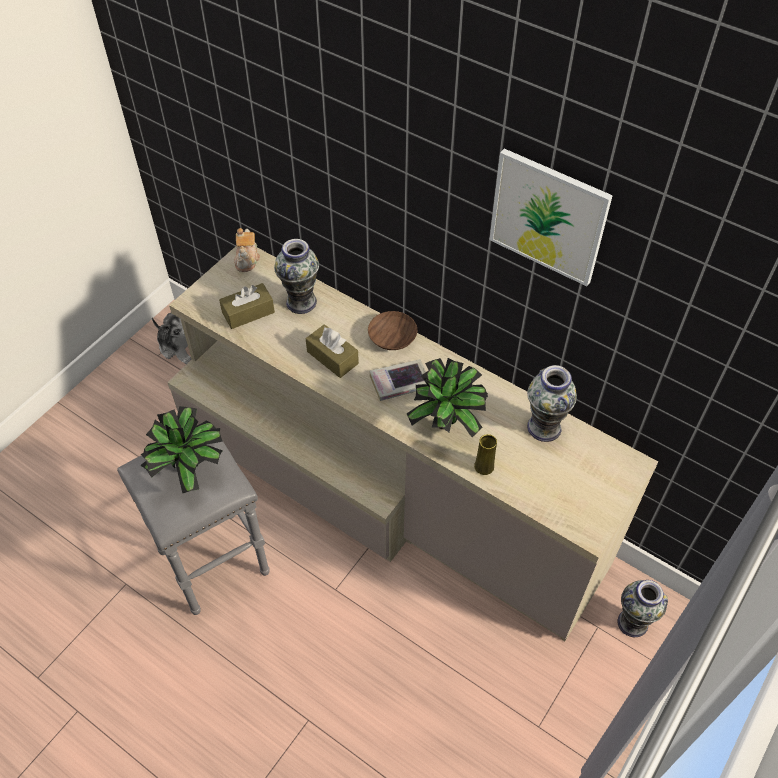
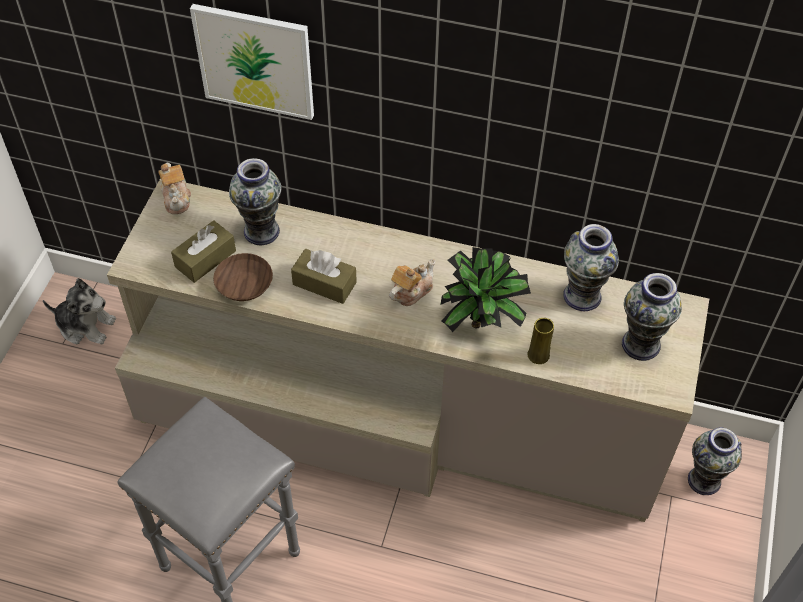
camera: 20 degrees left, 0 degrees up
potted plant [140,406,223,494] -> none
brown bowl [368,311,417,350] -> brown bowl moved to [213,253,273,301]
book [370,359,426,401] -> teapot [389,259,435,306]
picture [490,149,613,286] -> picture moved to [190,4,314,120]
none -> vase [622,273,682,361]

